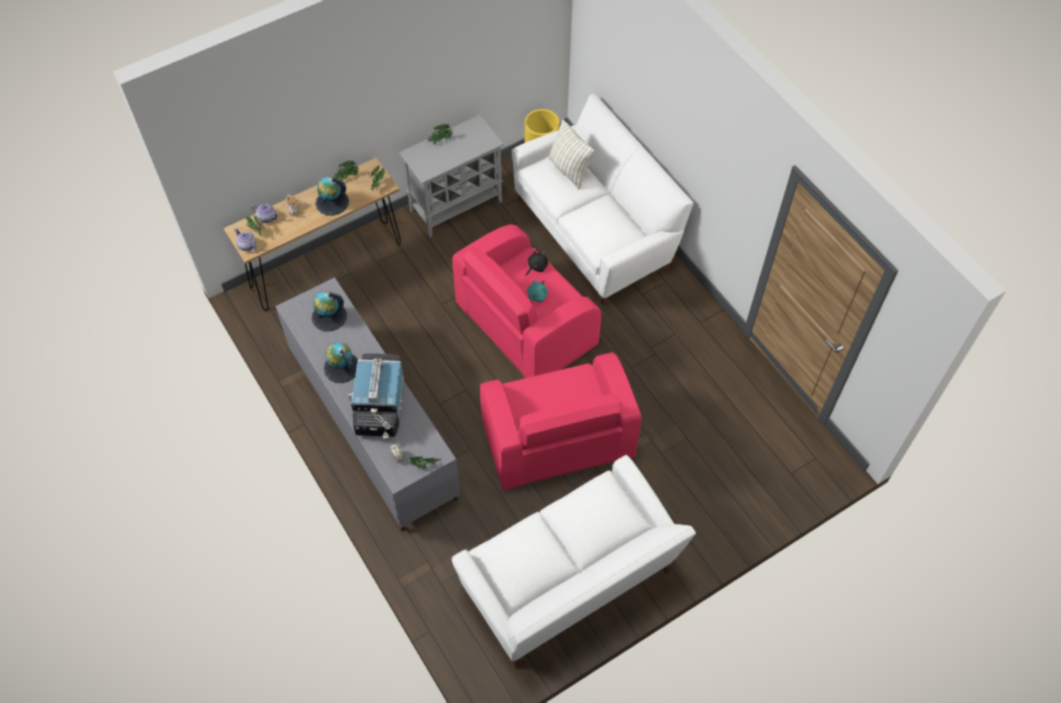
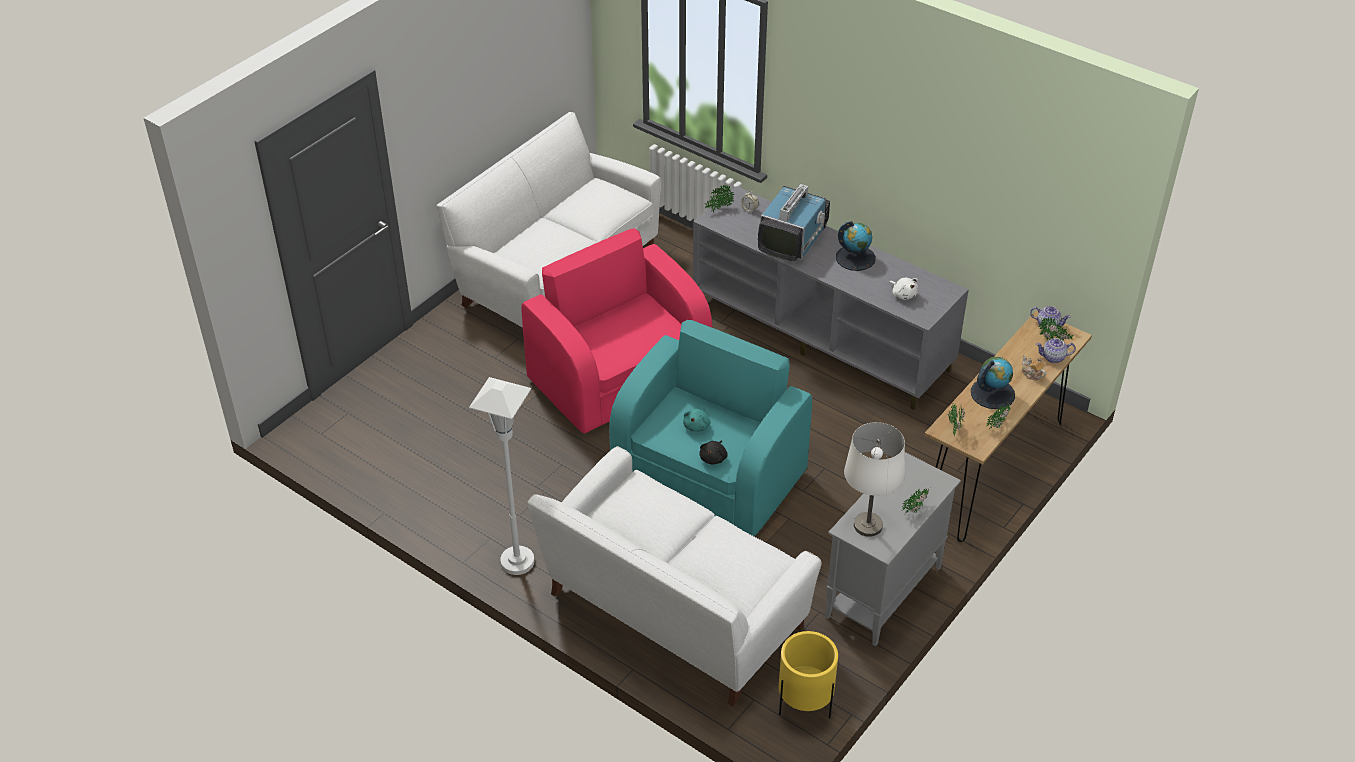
camera: 160 degrees right, 15 degrees down
globe [312,291,347,331] -> white plush toy [889,278,918,300]
television [349,354,404,440] -> television turned 45 degrees clockwise [758,184,830,261]
pink armchair [452,224,601,378] -> turquoise armchair [609,320,812,536]
pillow [548,119,594,189] -> none
none -> white floor lamp [469,377,534,575]
none -> white table lamp [844,422,905,537]

